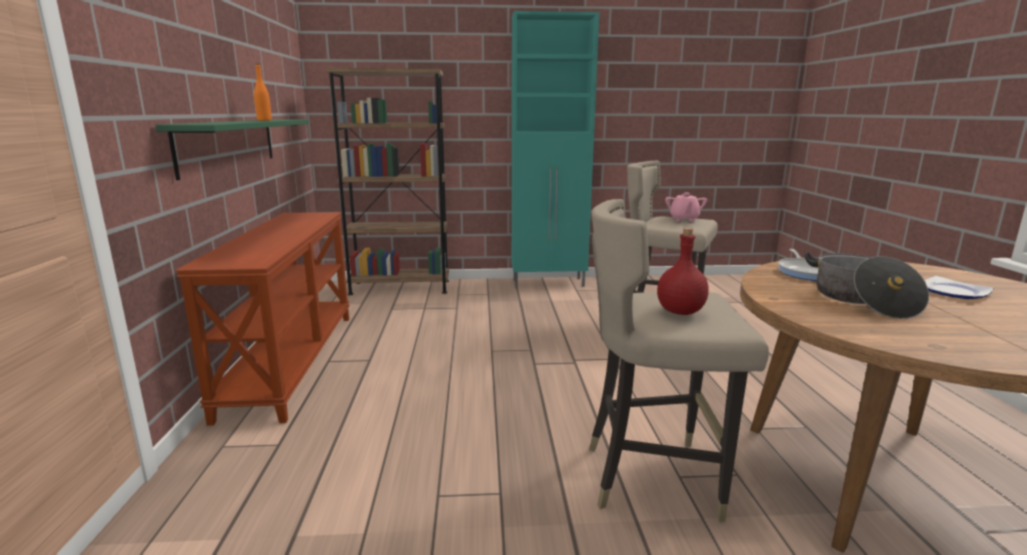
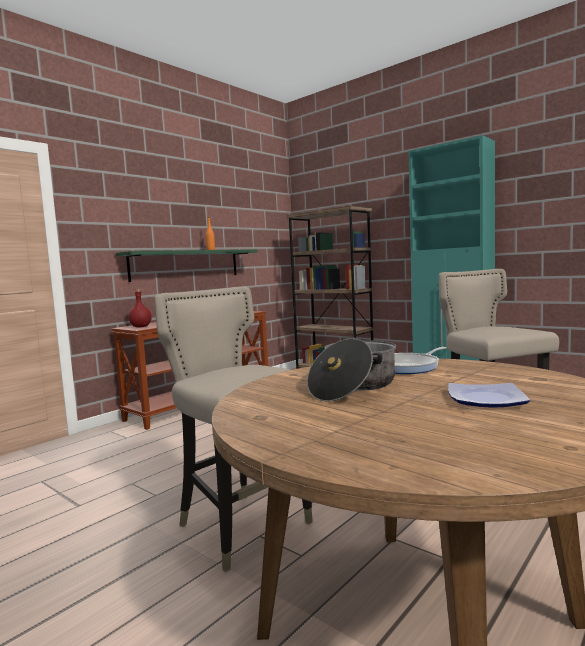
camera: 45 degrees right, 10 degrees down
red bottle [657,228,709,315] -> red bottle moved to [129,289,152,327]
pink teapot [665,193,707,222] -> none

